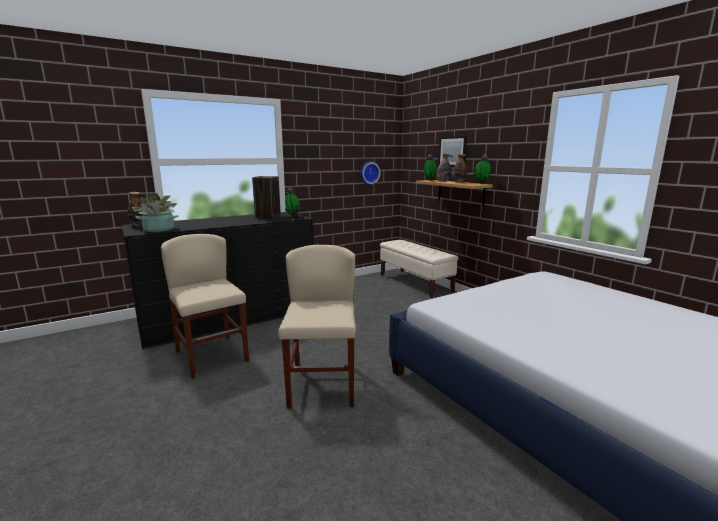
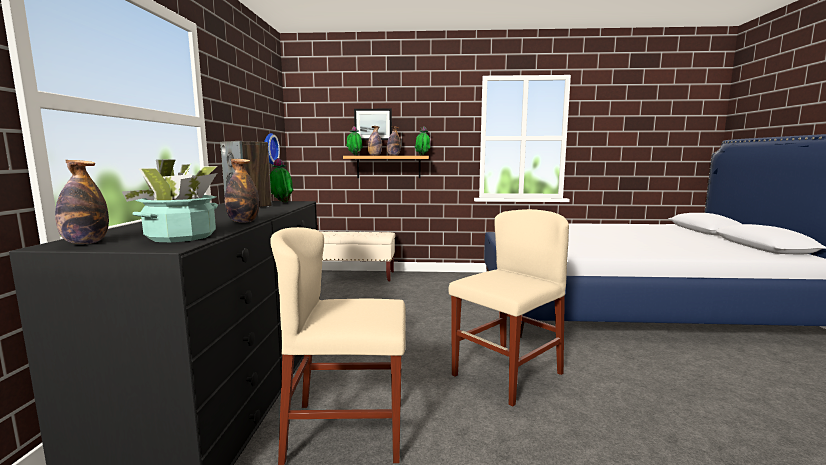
camera: 55 degrees left, 5 degrees down
beige chair [278,245,356,409] -> beige chair turned 105 degrees clockwise [448,209,569,406]
none -> bottle [225,159,259,223]

